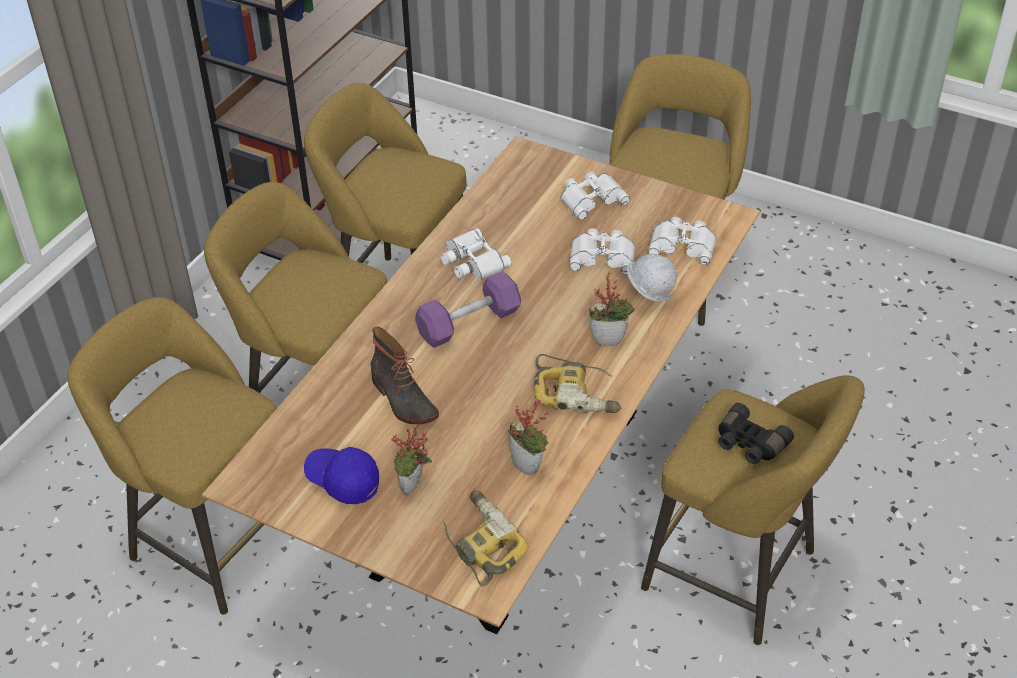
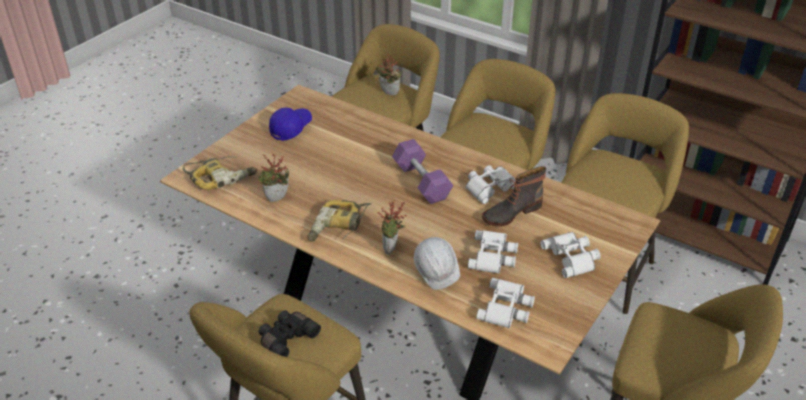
camera: 95 degrees right, 5 degrees down
boot [370,326,439,425] -> boot moved to [482,166,546,227]
potted plant [391,425,432,495] -> potted plant moved to [376,52,401,95]

